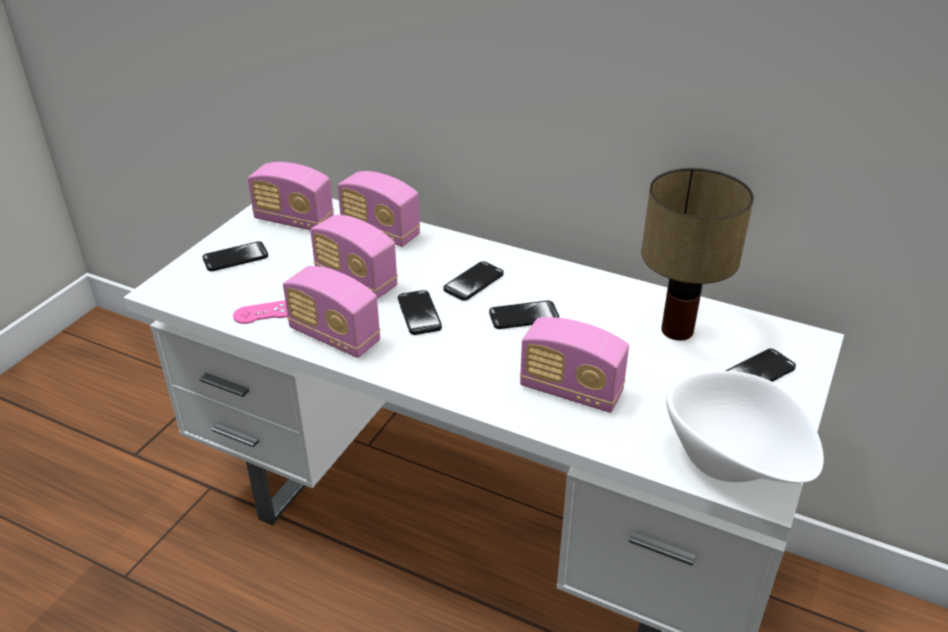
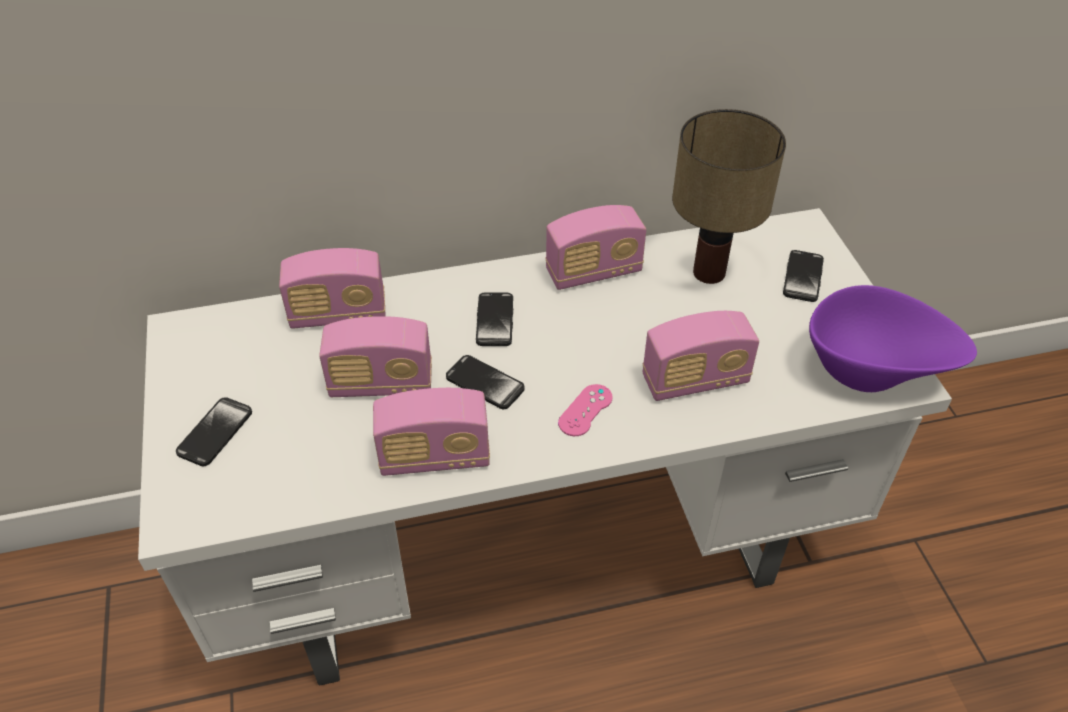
camera: 40 degrees left, 10 degrees up
pink game controller [233,300,288,324] -> pink game controller moved to [558,384,613,436]
radio [248,162,334,230] -> radio moved to [545,205,646,290]
phone [489,301,559,329] -> none
white bowl [666,371,824,483] -> purple bowl [809,285,977,392]

